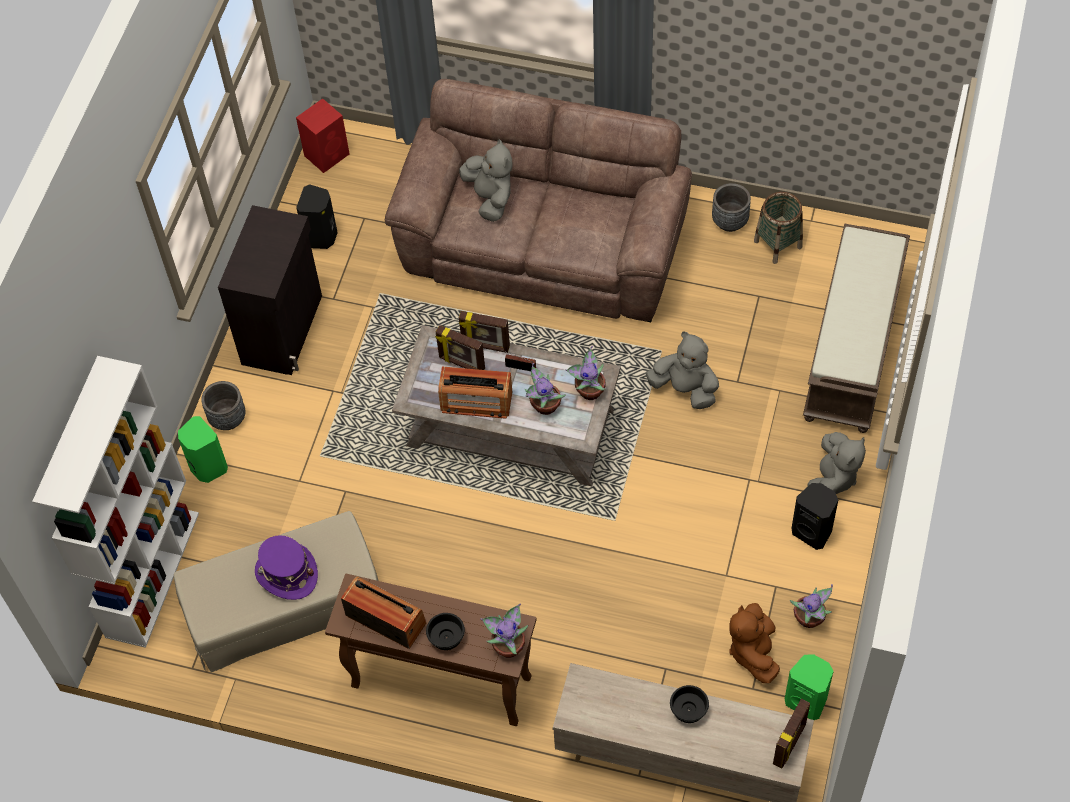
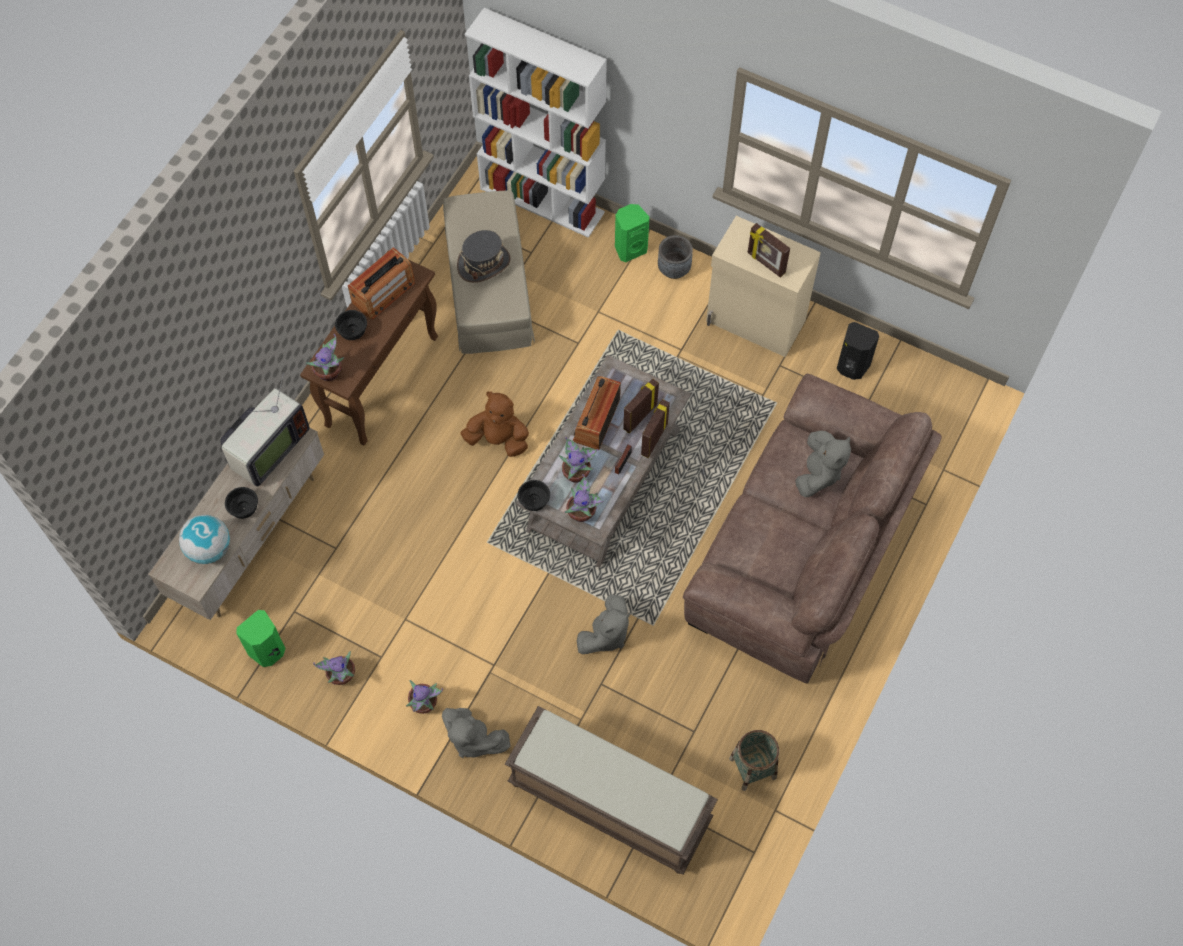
camera: 100 degrees right, 5 degrees up
black cabinet [218,205,322,375] -> beige cabinet [706,216,821,357]
purple hat [255,535,318,600] -> grey hat [457,230,511,283]
red speaker [296,98,350,173] -> none
grey plush toy [459,139,513,222] -> grey plush toy turned 60 degrees counterclockwise [795,431,851,497]
grey planter [712,183,751,232] -> none
brown plush toy [729,603,780,683] -> brown plush toy moved to [460,391,529,457]
picture frame [773,699,810,769] -> picture frame moved to [747,223,790,278]
black speaker [792,483,838,550] -> potted plant [406,680,443,714]
none -> globe [179,515,230,564]
none -> television [220,371,309,486]
none -> black bowl [518,480,550,511]

